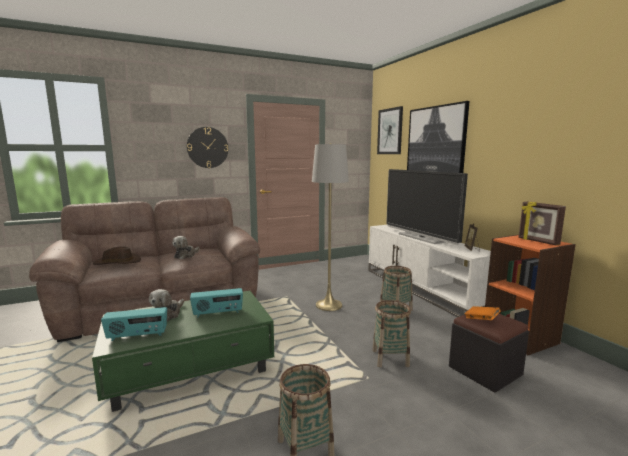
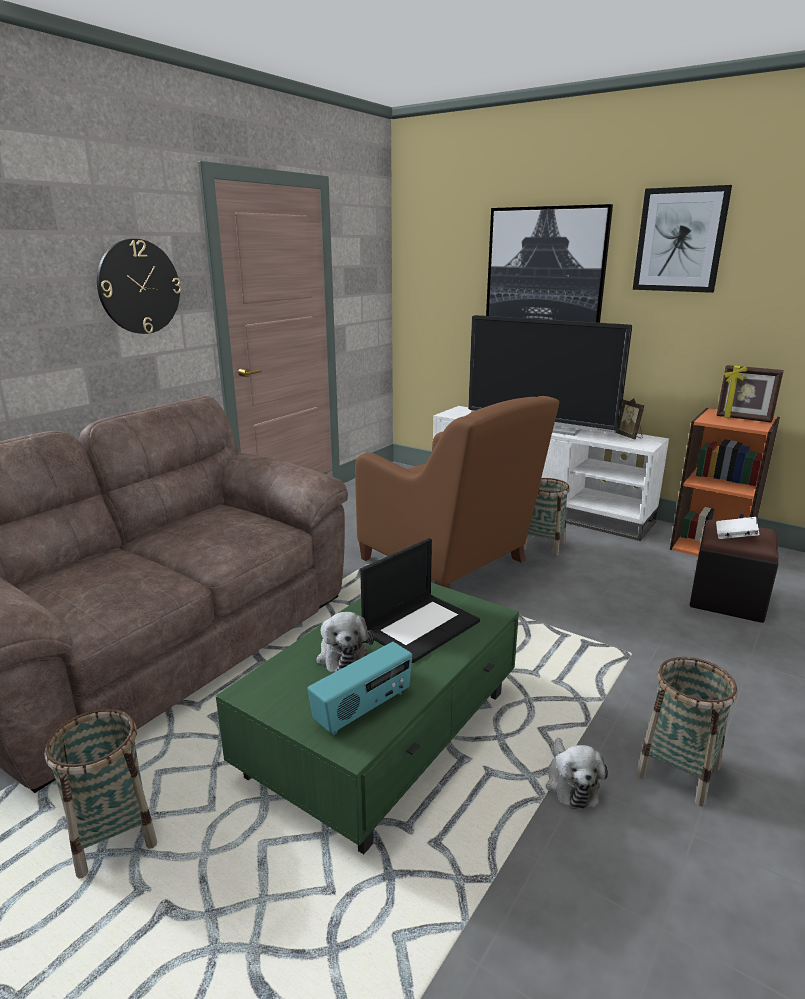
camera: 30 degrees left, 10 degrees up
brown hat [93,246,141,265] -> none
plush toy [172,236,200,259] -> plush toy moved to [546,738,608,809]
radio [190,288,243,317] -> laptop [360,538,480,663]
grey floor lamp [312,143,349,311] -> brown armchair [355,396,559,589]
basket [372,300,411,367] -> basket moved to [44,709,157,879]
picture [377,106,403,154] -> picture moved to [633,185,732,293]
orange book [465,306,500,320] -> white book [716,517,759,539]

